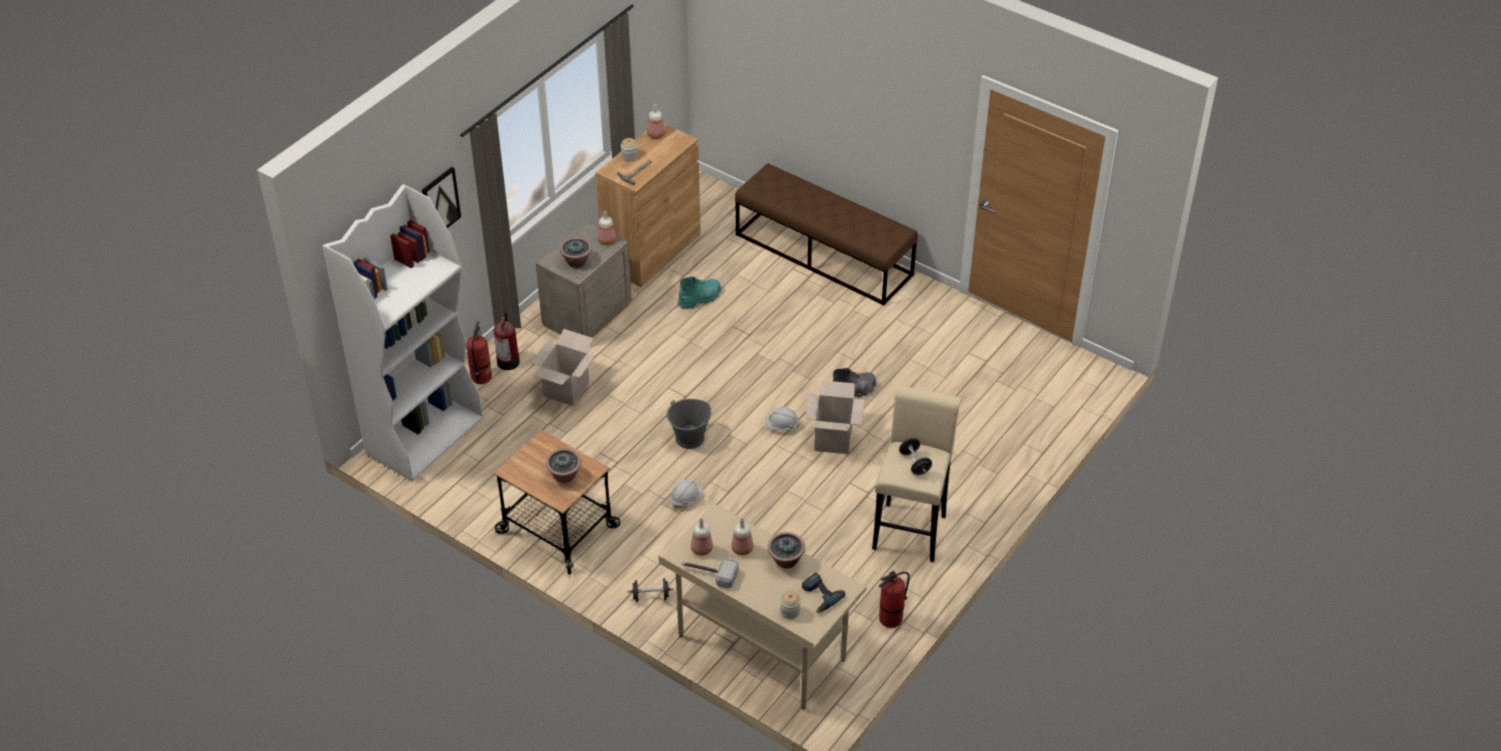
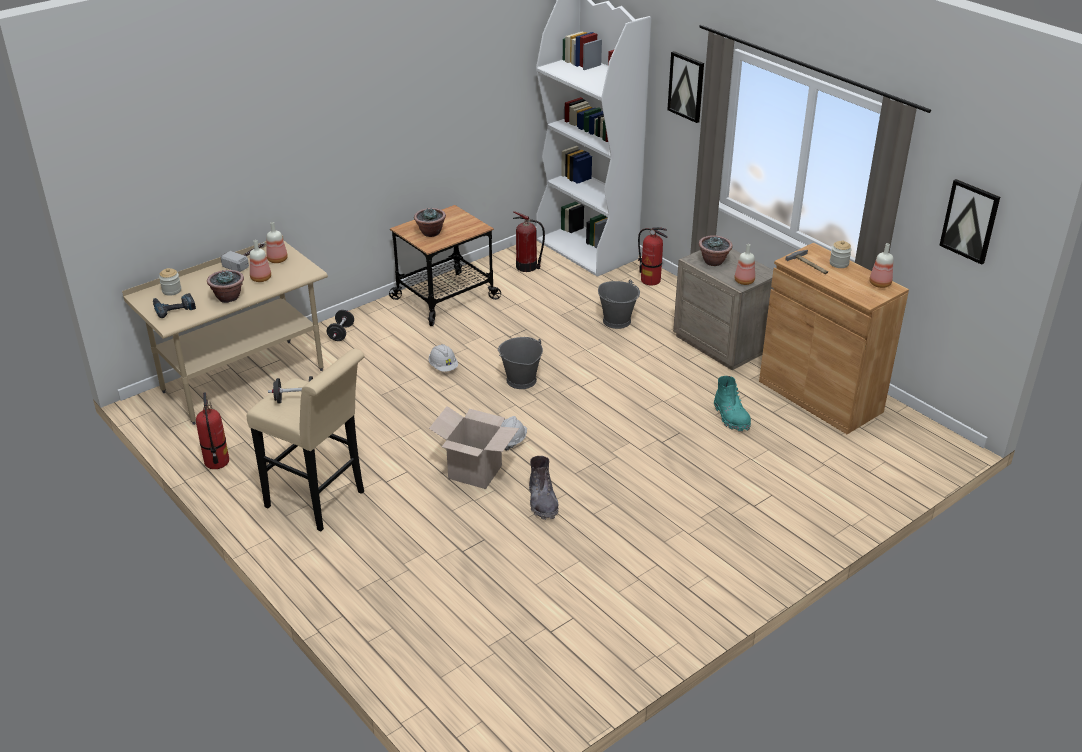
camera: 105 degrees right, 10 degrees down
fire extinguisher [494,312,520,370] -> fire extinguisher moved to [513,211,545,272]
cardboard box [531,329,596,406] -> grey bucket [598,280,640,329]
brown bench [735,164,918,306] -> none
none -> picture [939,179,1000,265]

